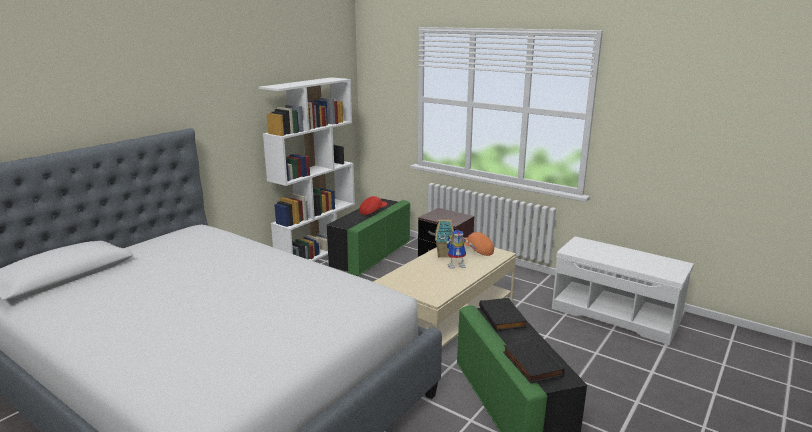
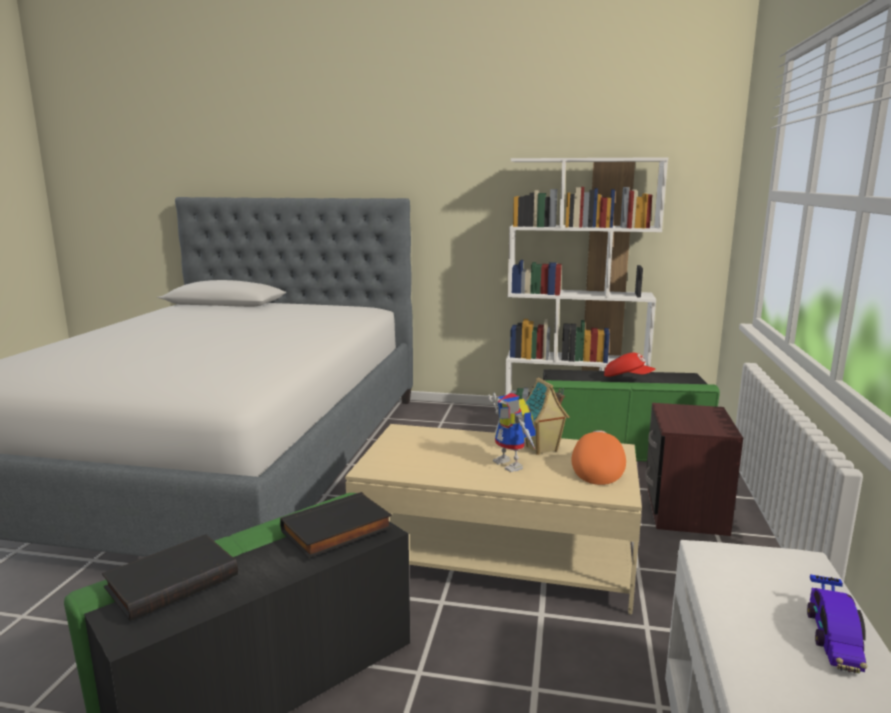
camera: 65 degrees right, 5 degrees down
none -> toy car [807,574,867,674]

